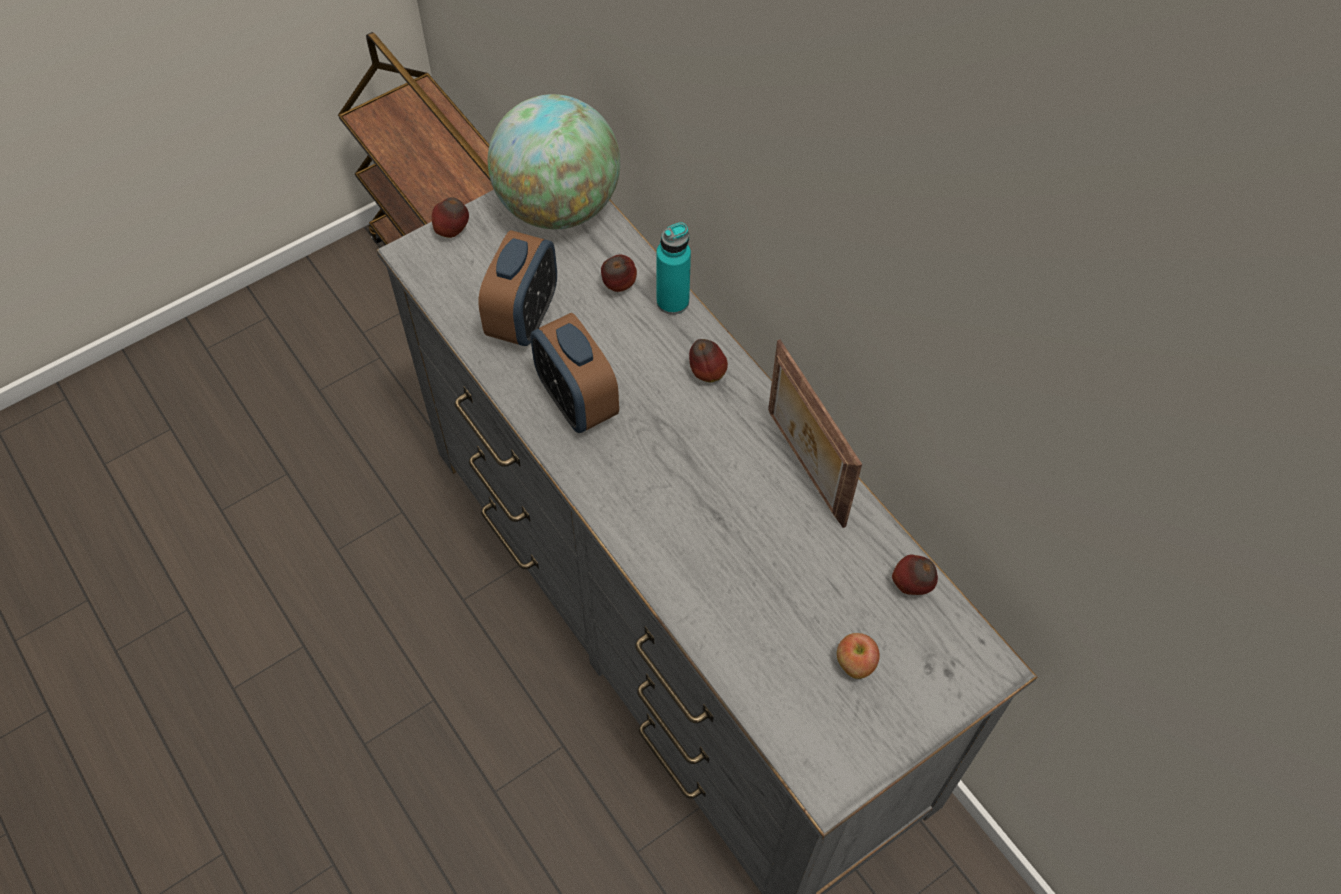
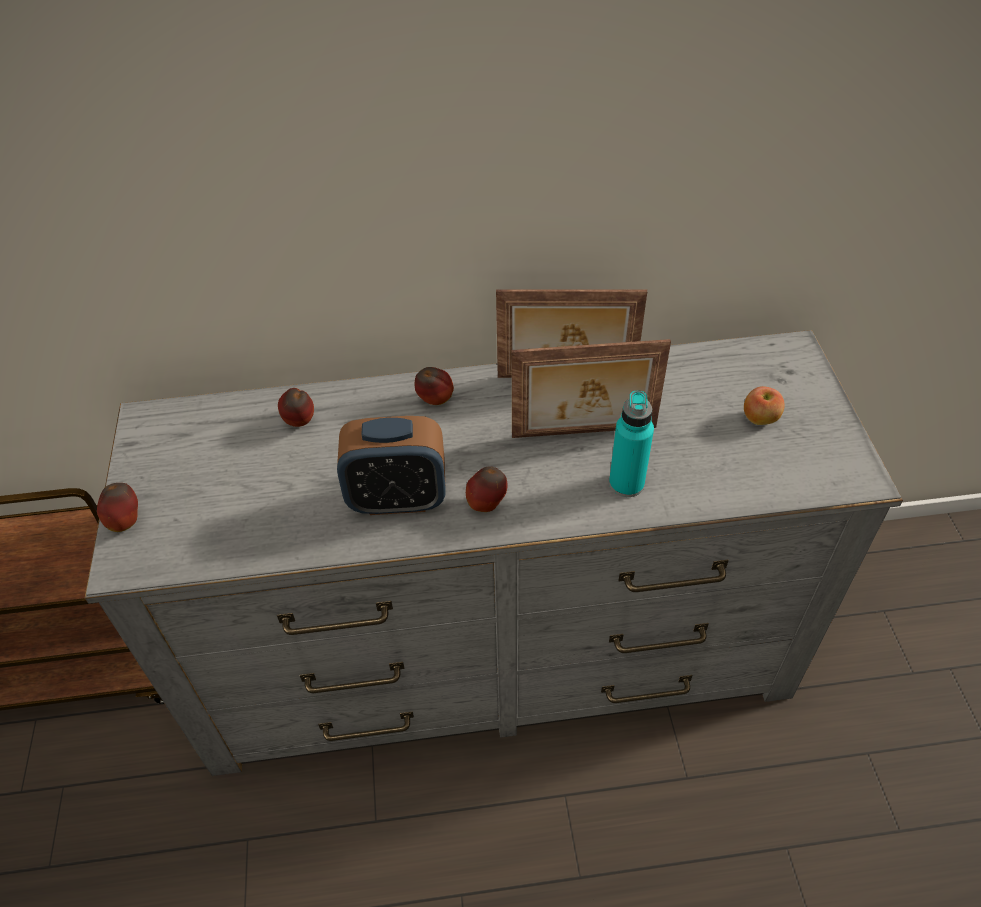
camera: 60 degrees left, 10 degrees down
alarm clock [478,230,557,346] -> none
globe [488,94,620,229] -> none
turquoise bottle [656,222,691,315] -> turquoise bottle moved to [609,390,654,497]
apple [892,555,938,595] -> apple moved to [466,466,507,512]
none -> picture frame [512,339,671,438]

